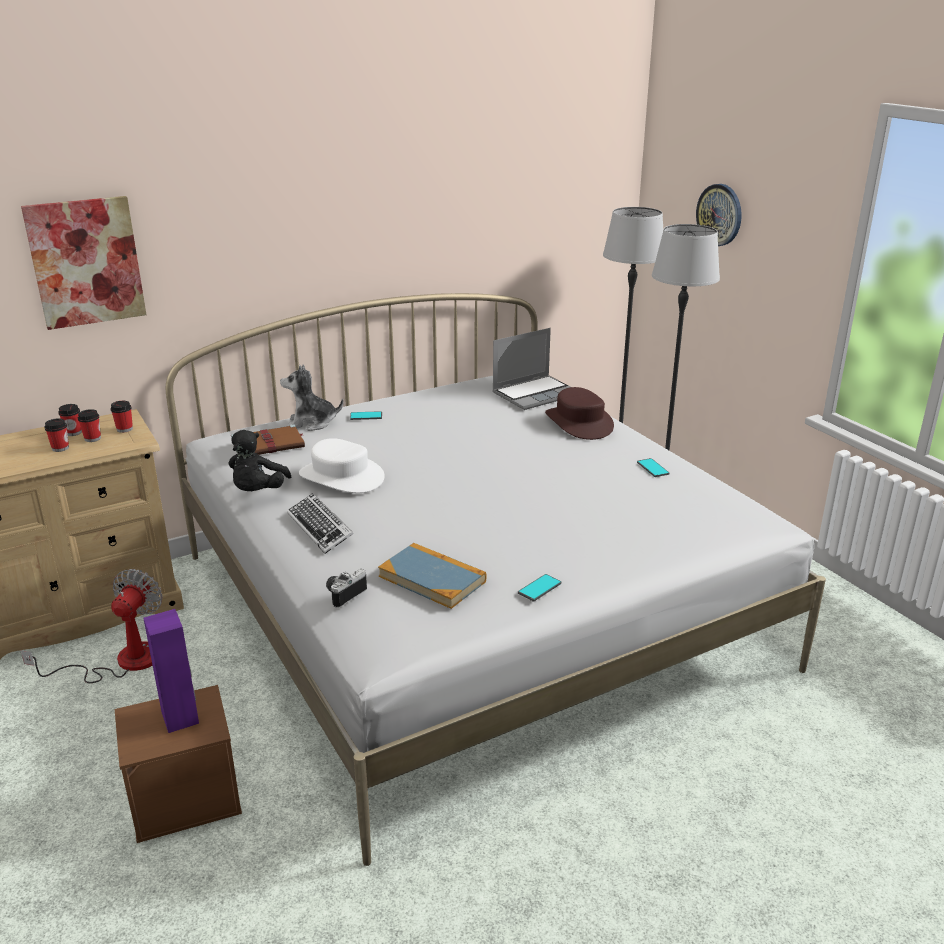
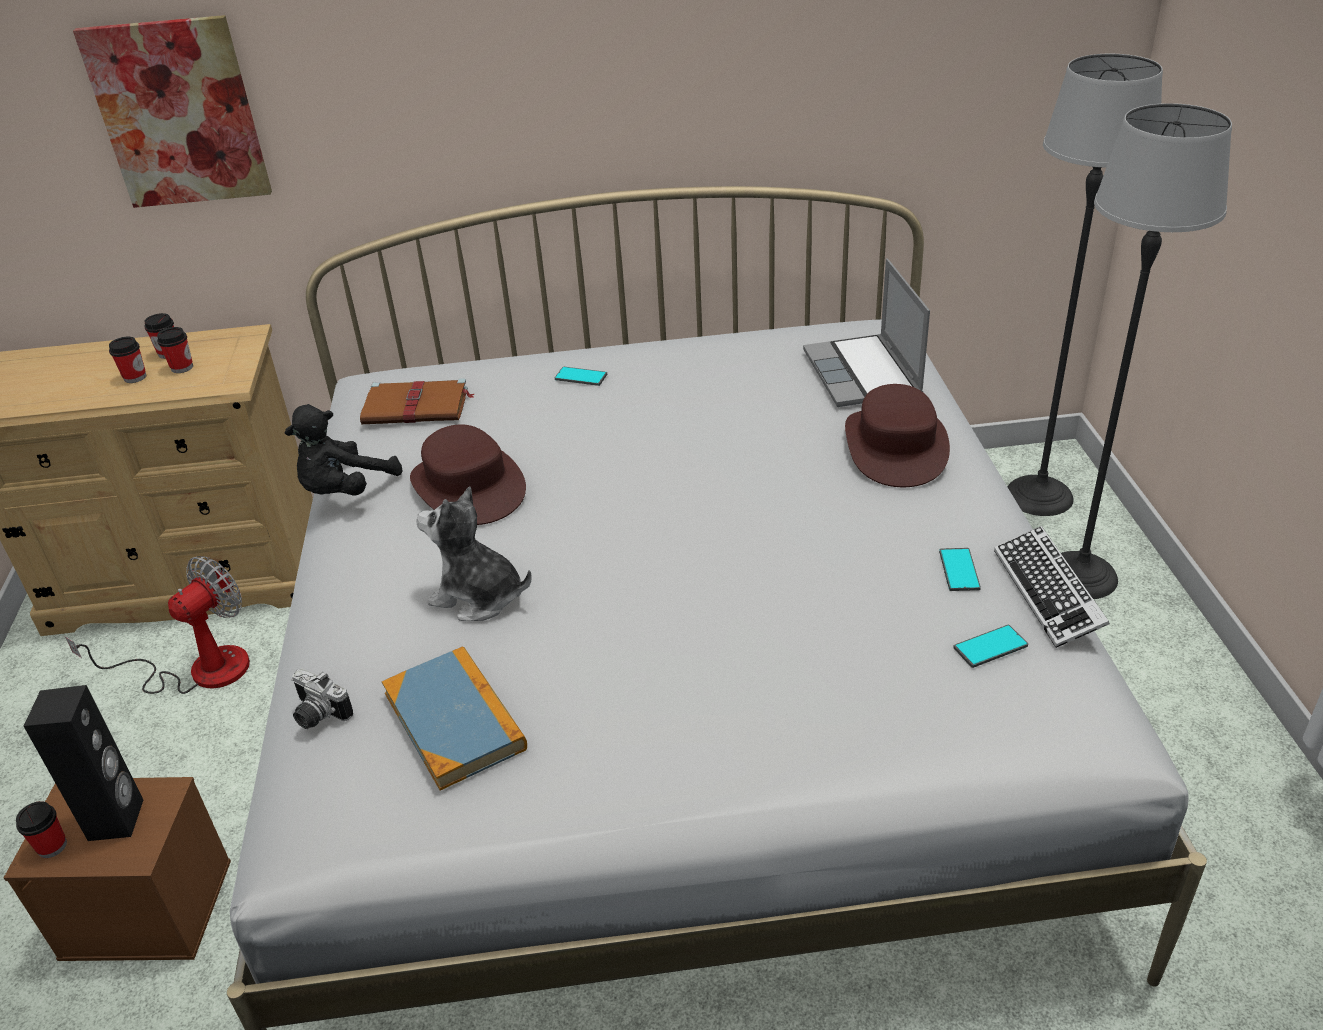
camera: 25 degrees right, 10 degrees up
cup [110,401,133,433] -> cup moved to [16,801,67,858]
purple speaker [143,609,199,733] -> black speaker [24,685,143,841]
plush toy [280,365,343,431] -> plush toy moved to [416,486,532,621]
keyboard [287,493,353,554] -> keyboard moved to [994,526,1110,648]
white hat [299,438,385,493] -> brown hat [410,424,526,525]
camera [326,569,367,608] -> camera turned 120 degrees counterclockwise [292,668,353,729]
laptop [492,328,571,410] -> laptop turned 90 degrees clockwise [803,259,930,407]
phone [518,574,561,602] -> phone moved to [953,625,1028,668]
wall clock [696,184,742,246] -> none

